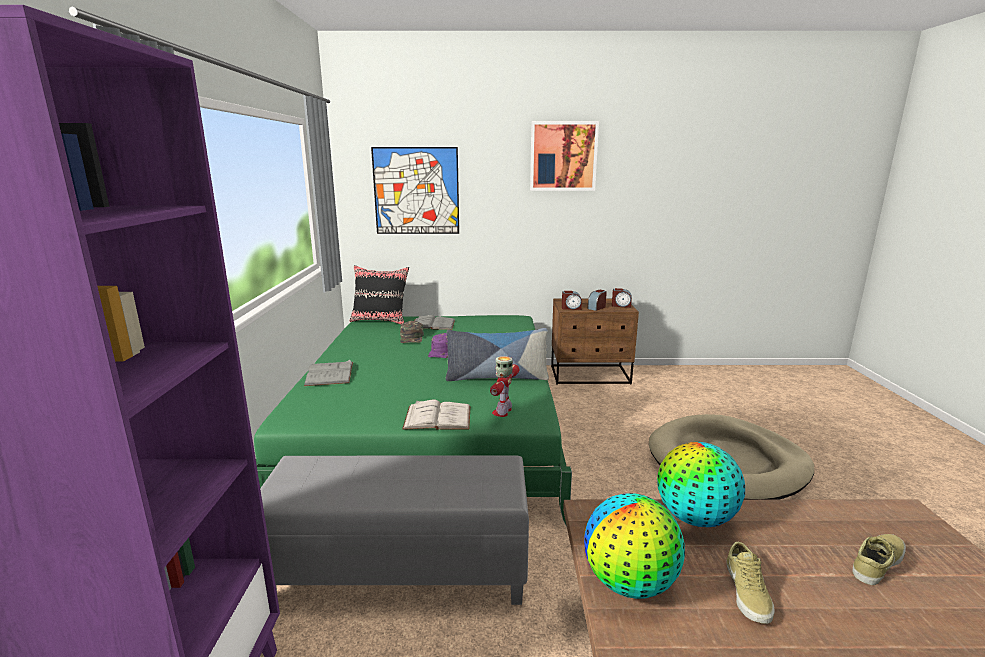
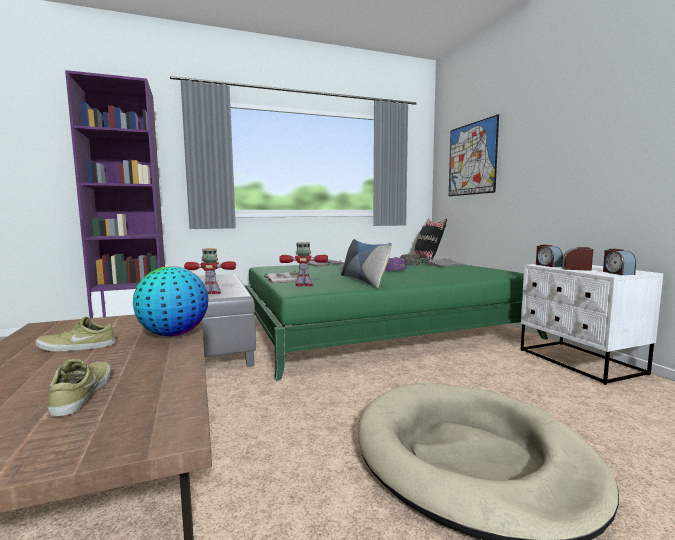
camera: 70 degrees right, 10 degrees down
picture [530,121,599,191] -> none
brown nightstand [551,299,639,385] -> white nightstand [521,264,663,385]
globe [584,493,685,599] -> none
beige shoe [852,534,906,585] -> beige shoe turned 135 degrees counterclockwise [48,359,111,417]
none -> toy robot [184,248,236,294]

